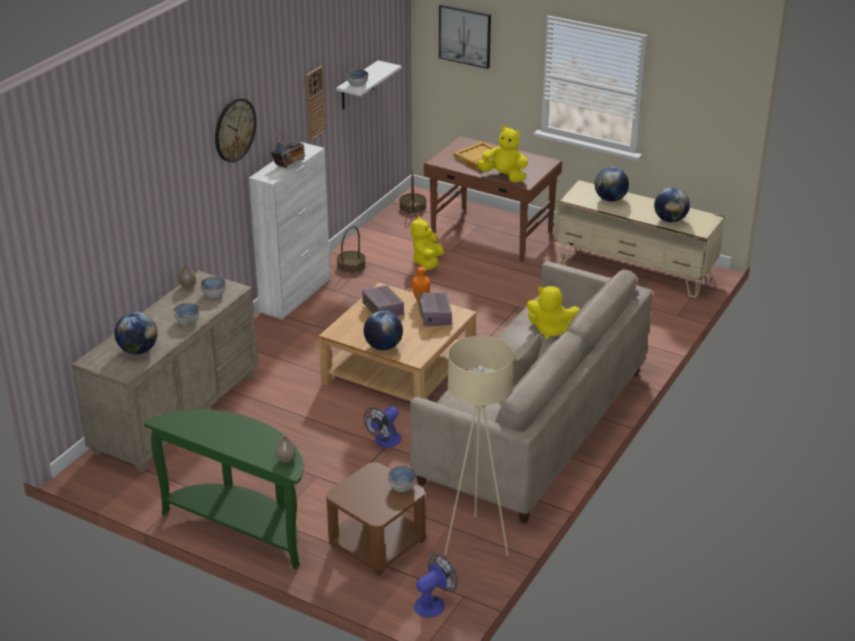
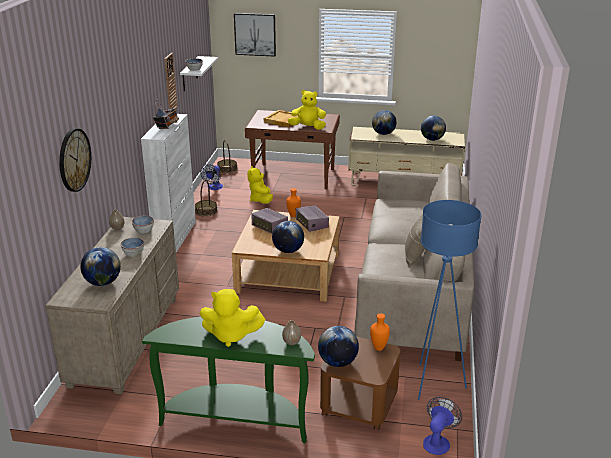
camera: 20 degrees left, 5 degrees down
wall clock [215,98,256,162] -> wall clock moved to [59,128,91,192]
fan [364,406,401,448] -> fan moved to [200,164,223,190]
bowl [388,466,417,492] -> orange vase [370,313,390,351]
beige floor lamp [444,336,514,556] -> blue floor lamp [418,200,481,400]
yellow plush toy [527,286,580,339] -> yellow plush toy moved to [199,289,265,347]
none -> globe [318,326,359,367]

